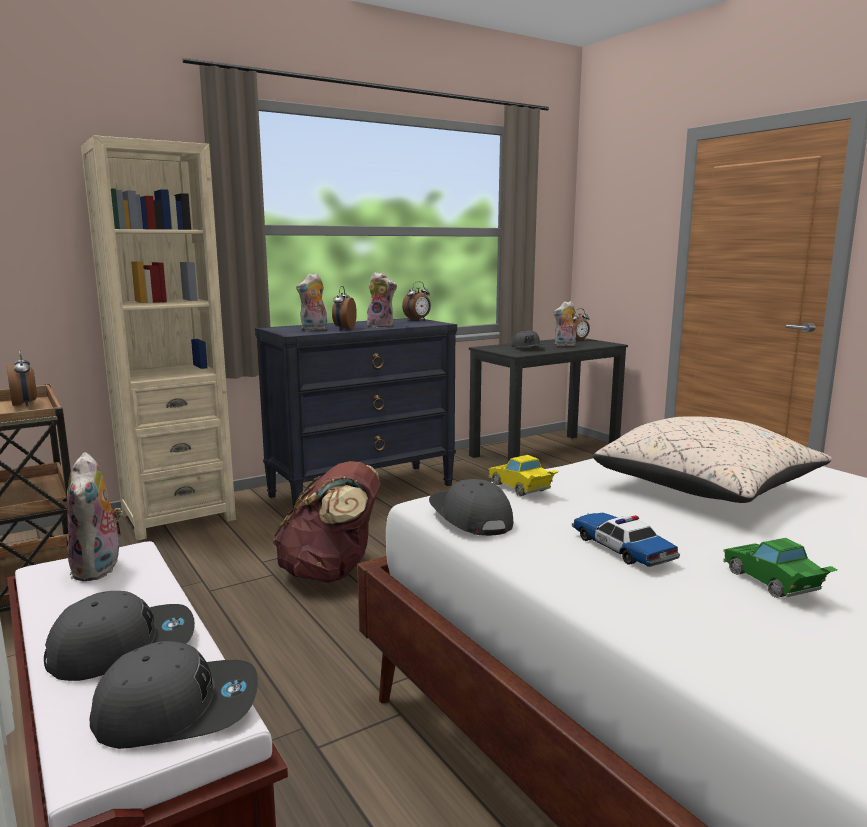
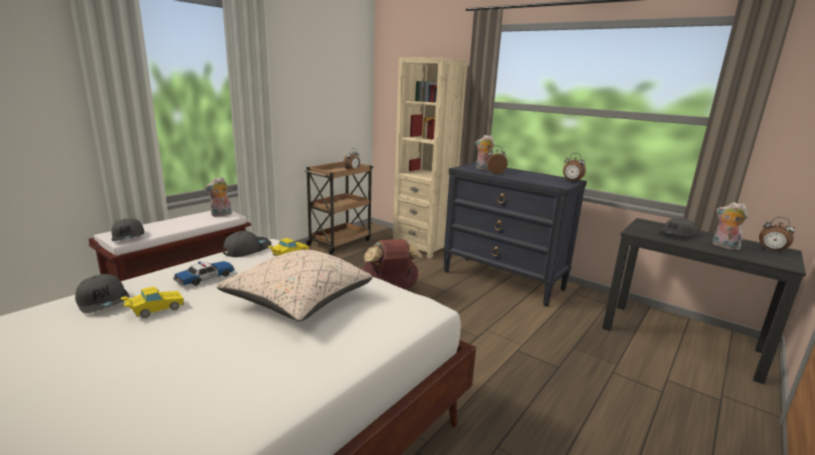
camera: 70 degrees right, 5 degrees up
grey cap [44,591,195,681] -> grey cap moved to [75,274,129,313]
plush toy [367,272,397,328] -> none
green toy car [723,538,838,598] -> yellow toy car [121,286,184,318]

